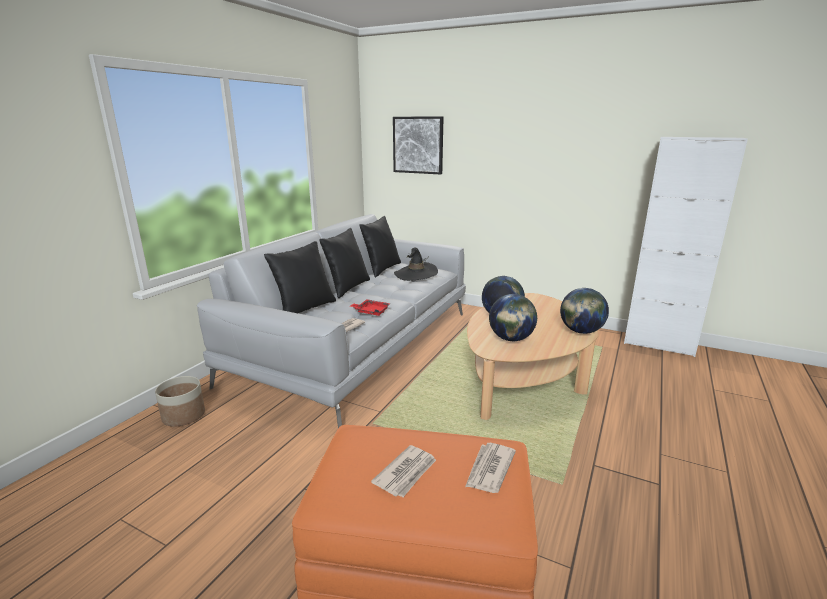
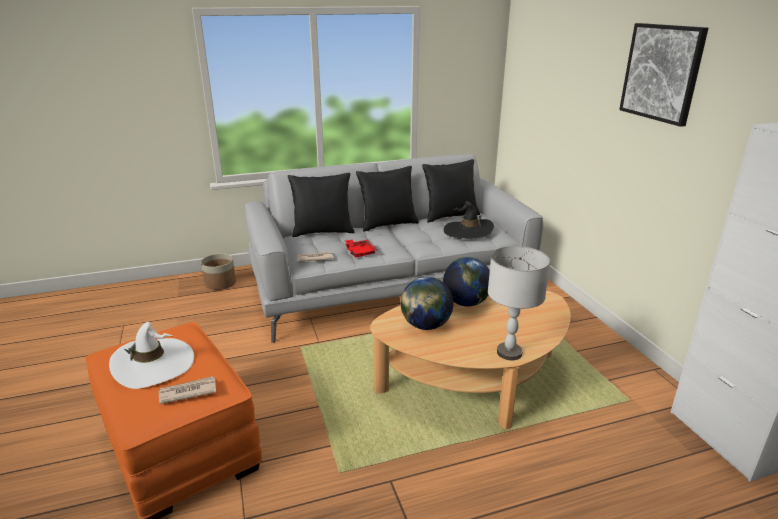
camera: 45 degrees right, 5 degrees up
newspaper [371,445,436,497] -> white hat [109,322,194,389]
picture [393,116,444,174] -> picture moved to [619,23,708,127]
globe [560,288,609,334] -> grey table lamp [488,246,550,360]

